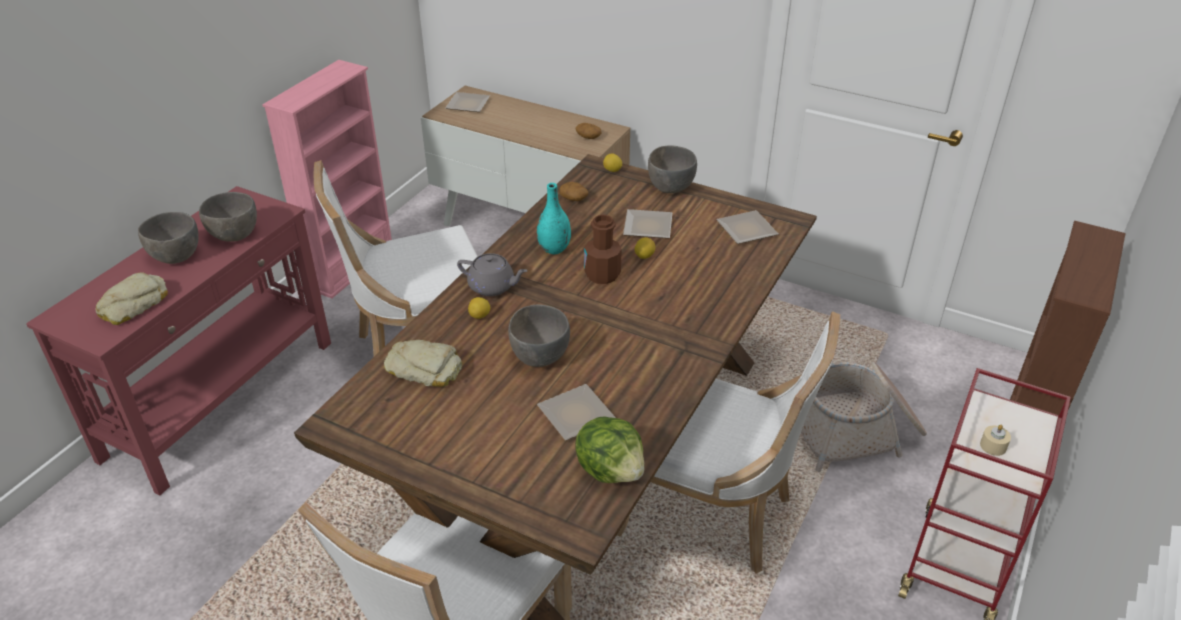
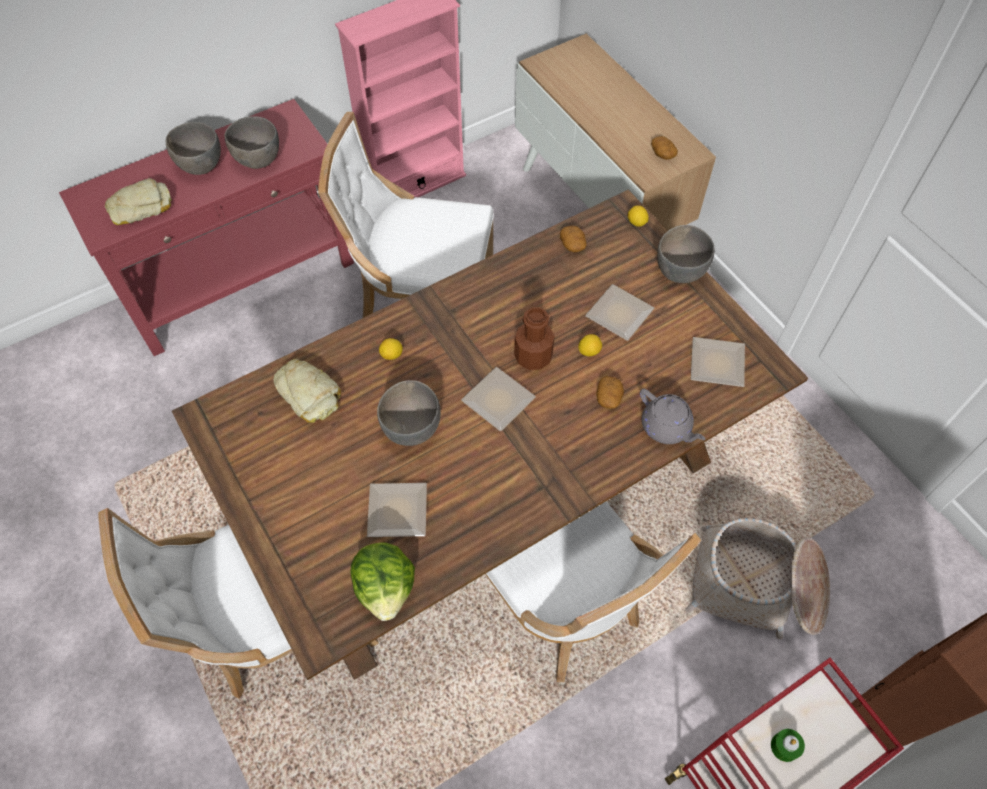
camera: 30 degrees right, 20 degrees up
plate [445,92,490,112] -> plate moved to [461,367,536,431]
grey teapot [457,253,528,296] -> grey teapot moved to [640,389,706,444]
turquoise vase [537,183,571,254] -> none
beige candle [980,425,1011,456] -> green candle [771,729,805,762]
none -> potato [596,376,624,408]

